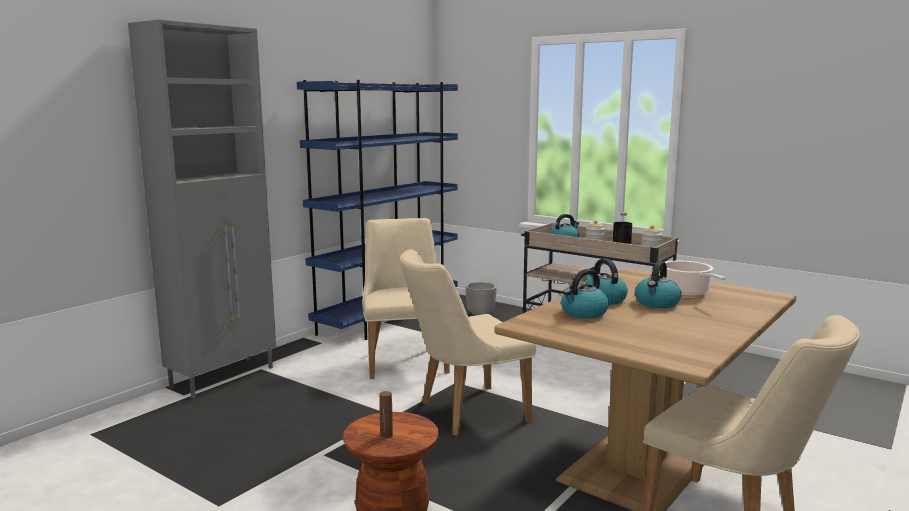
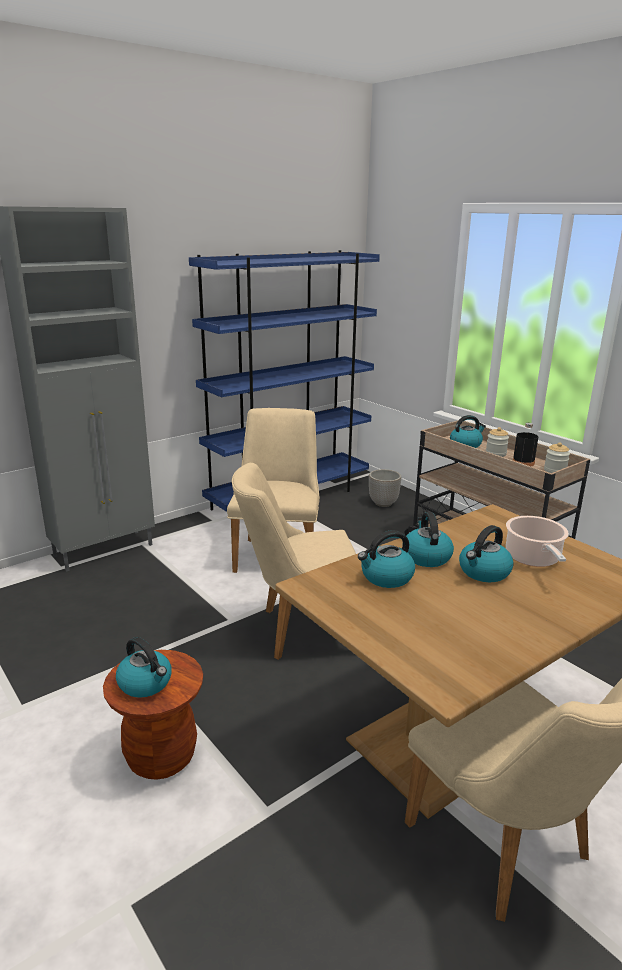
camera: 15 degrees right, 10 degrees up
brown bottle [379,391,393,439] -> kettle [116,637,172,698]

